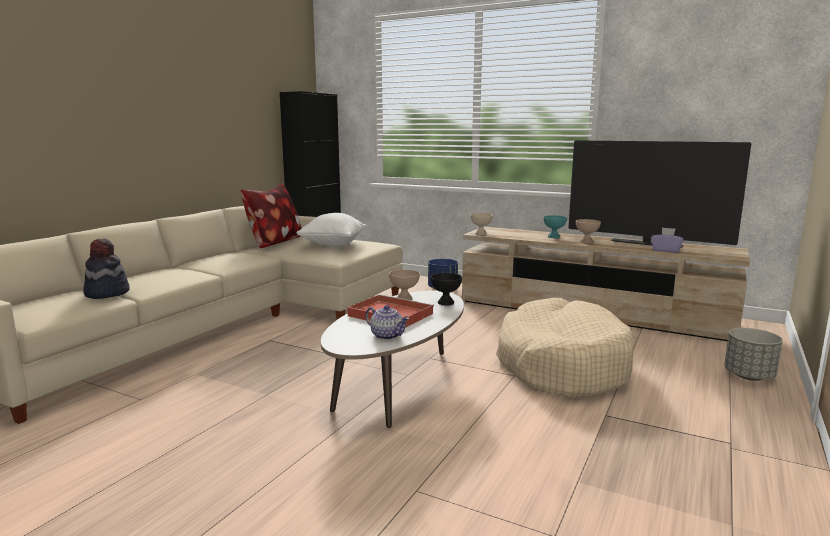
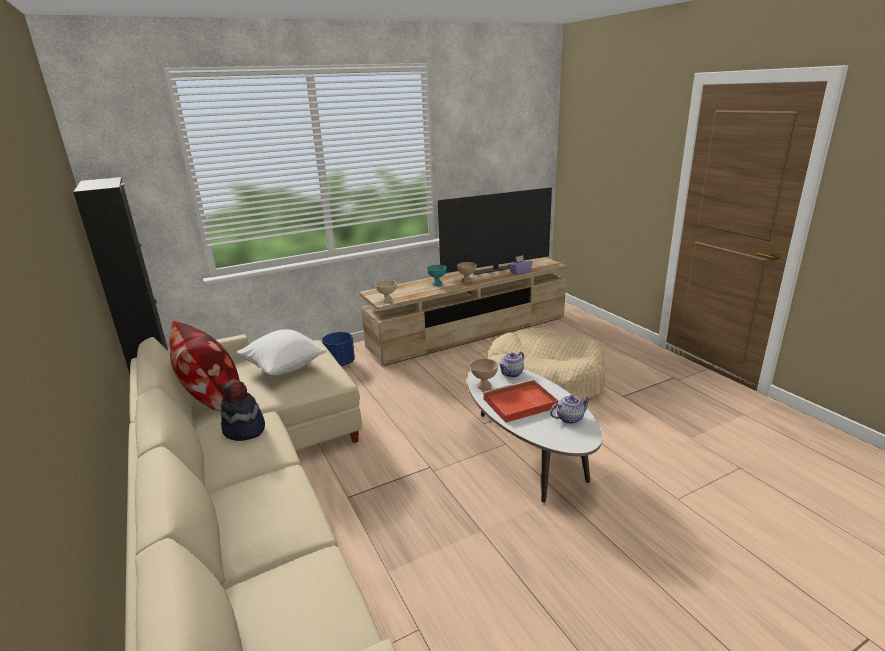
camera: 55 degrees left, 10 degrees up
hat [83,238,130,299] -> hat moved to [221,379,265,441]
black bowl [431,273,462,305] -> teapot [500,351,524,377]
grey planter [724,328,783,381] -> none

